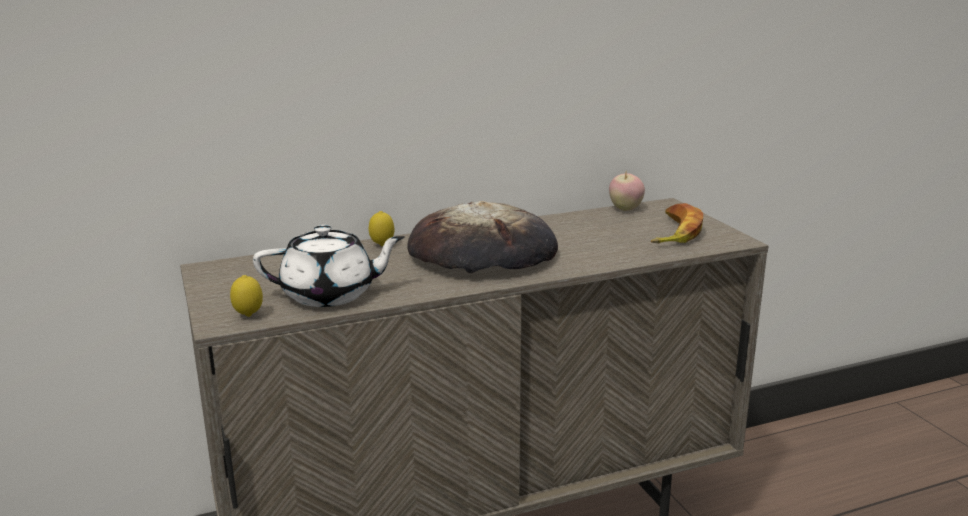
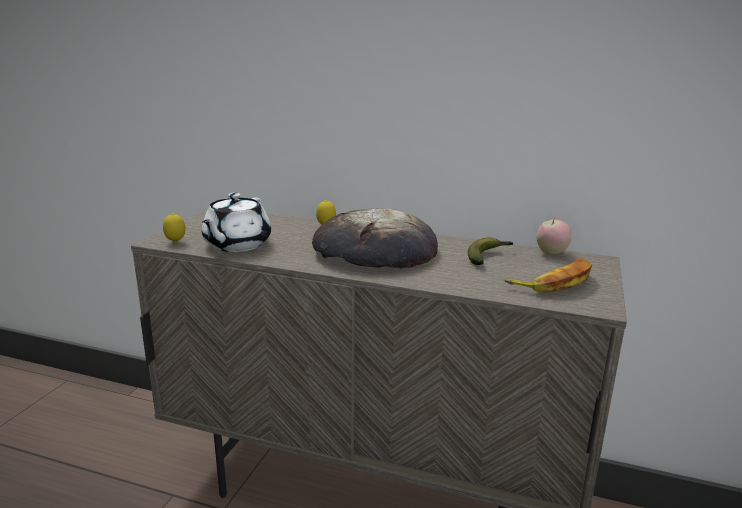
camera: 40 degrees right, 0 degrees up
white teapot [253,225,404,307] -> white teapot turned 75 degrees clockwise [202,193,271,252]
none -> banana [468,238,513,265]

